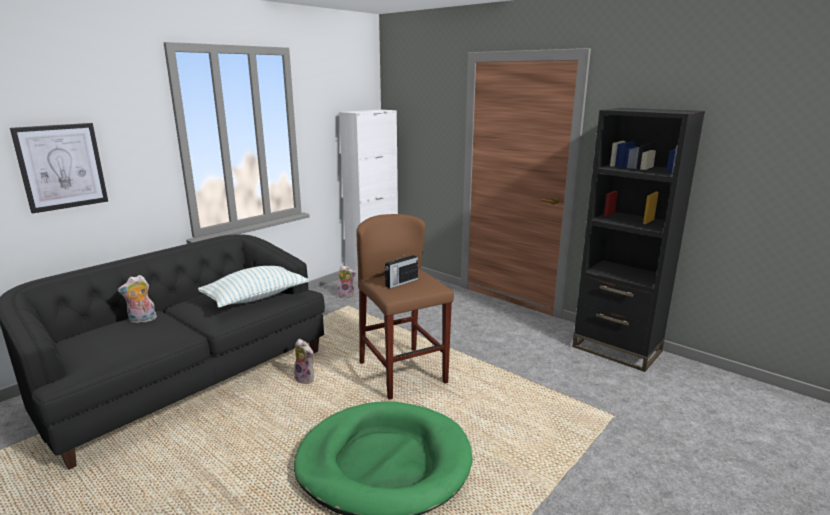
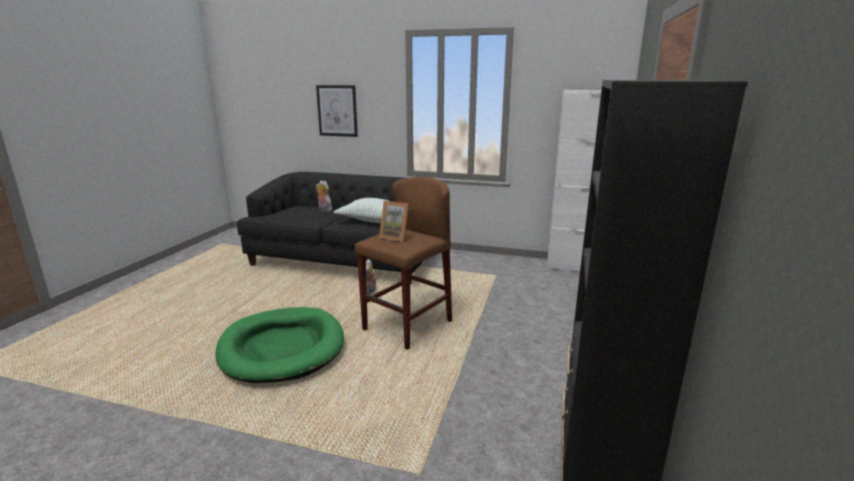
camera: 65 degrees right, 0 degrees up
plush toy [338,266,356,298] -> none
radio [385,251,418,288] -> picture frame [379,201,409,242]

